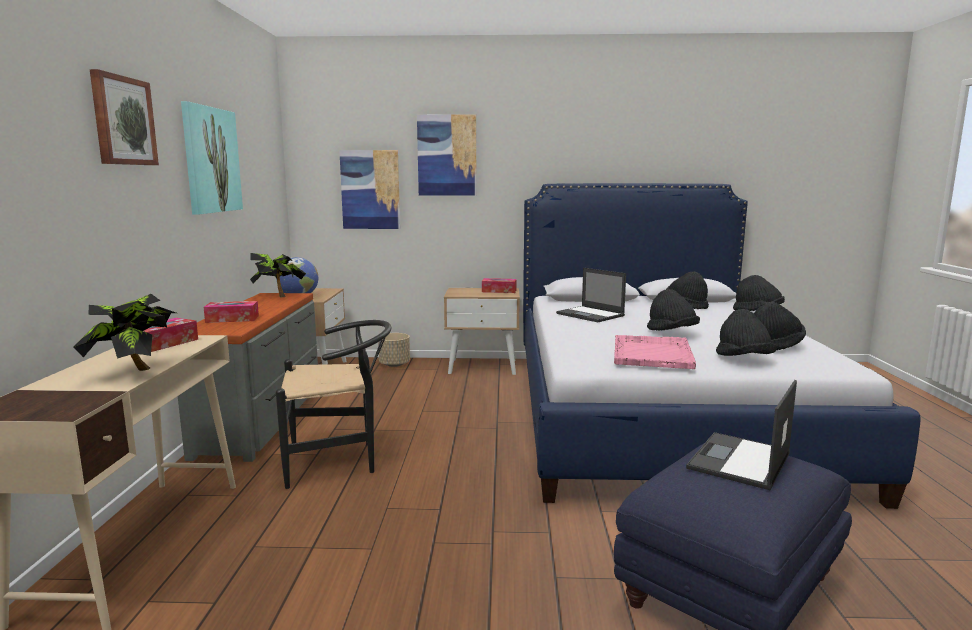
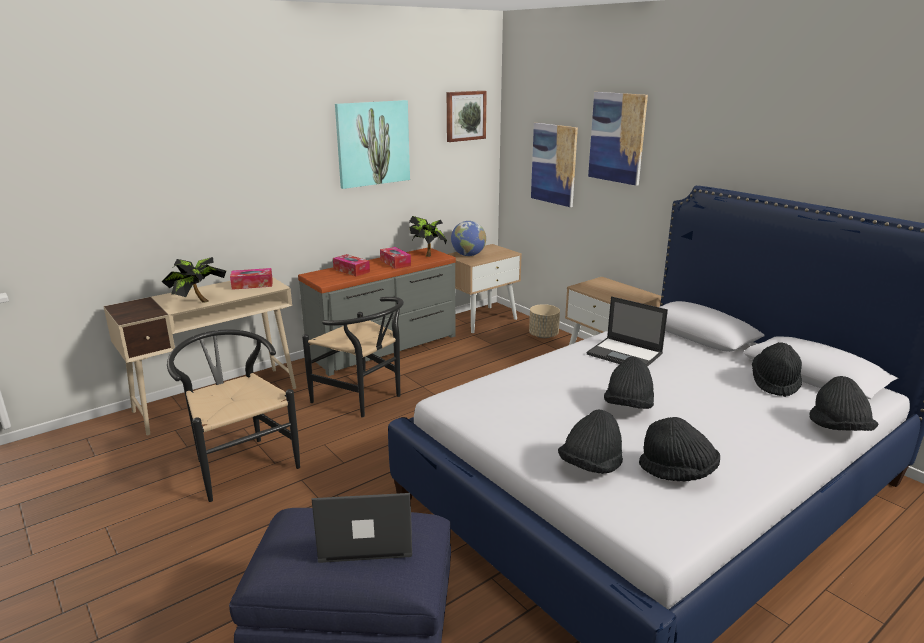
camera: 50 degrees right, 10 degrees up
picture [90,69,159,165] -> picture moved to [447,91,487,142]
tissue box [482,278,517,293] -> tissue box moved to [380,247,411,269]
laptop [556,268,626,322] -> laptop turned 60 degrees counterclockwise [587,296,668,367]
pink tray [614,335,696,369] -> none
none -> black chair [167,329,300,502]

